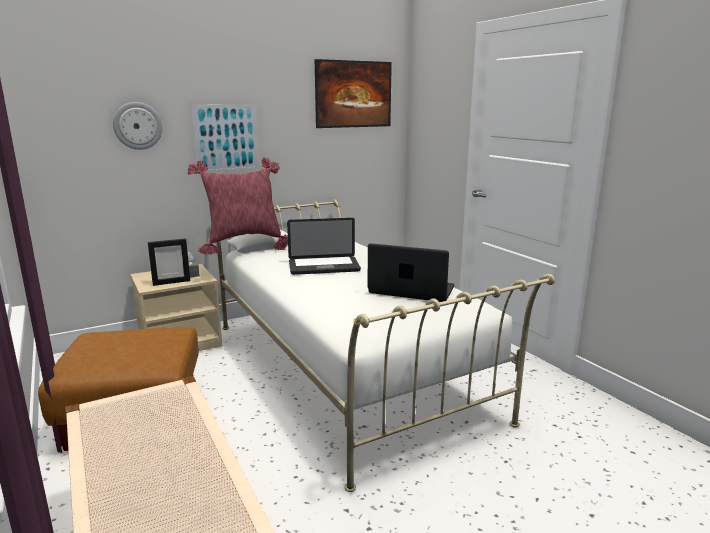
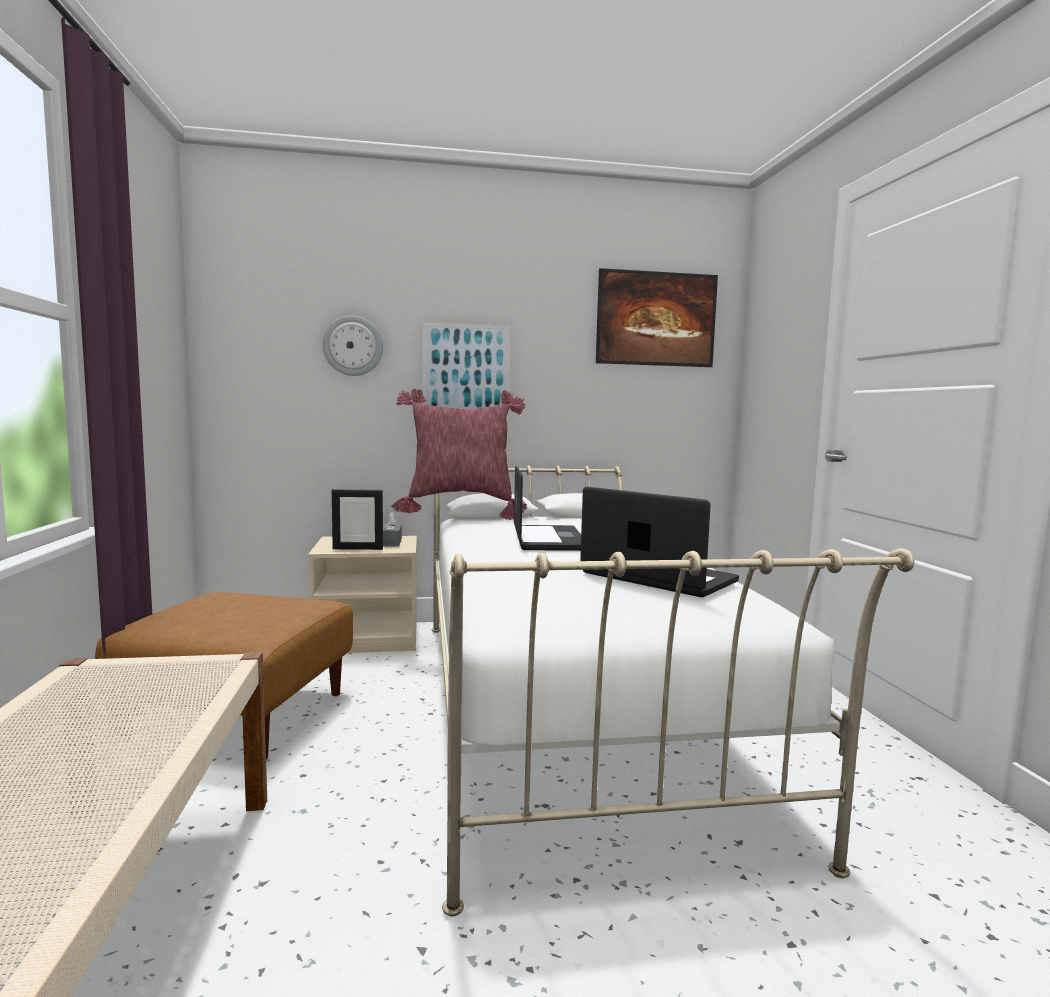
camera: 20 degrees right, 10 degrees down
laptop [287,218,361,275] -> laptop turned 105 degrees counterclockwise [514,466,581,551]

